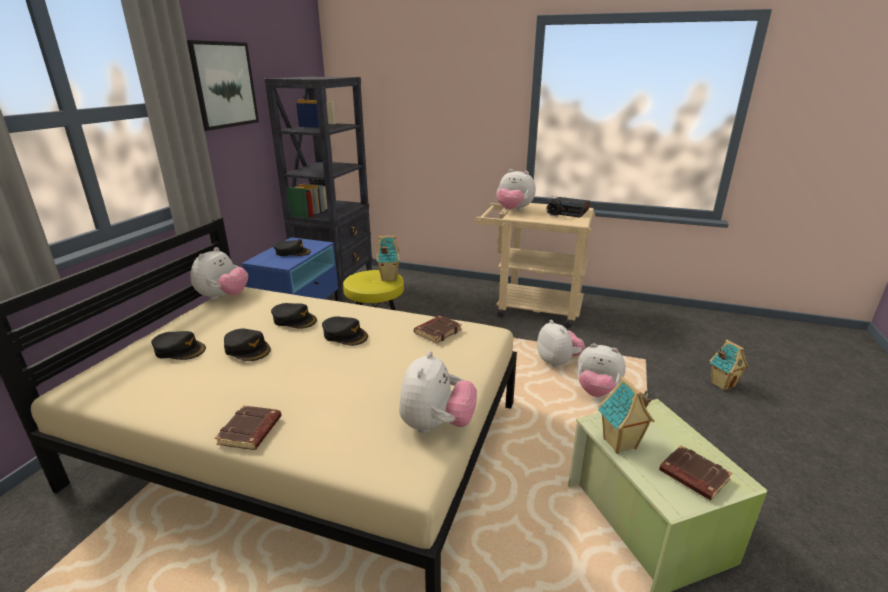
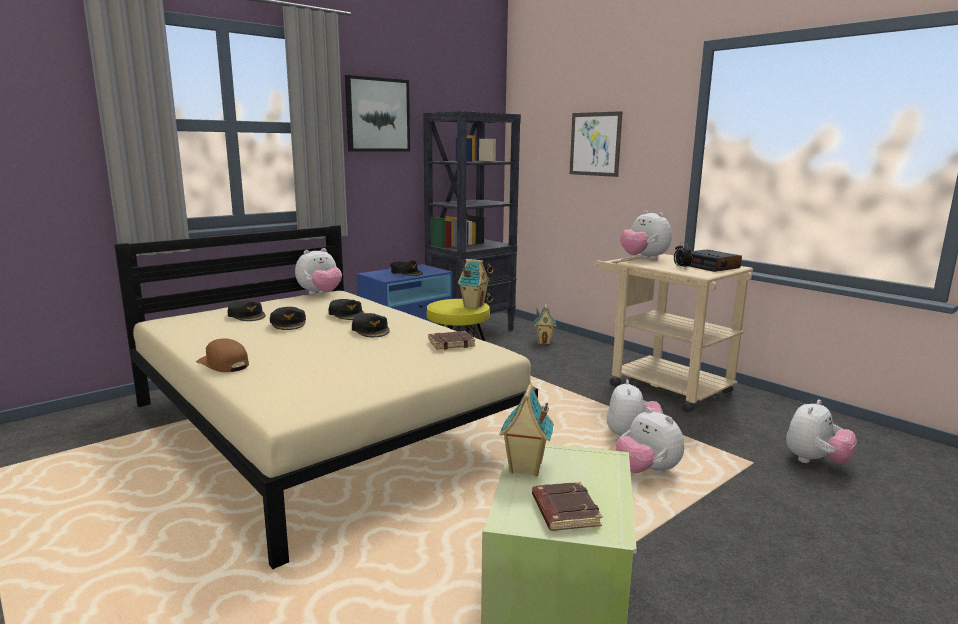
camera: 30 degrees right, 10 degrees down
brown book [215,405,282,450] -> brown cap [196,338,249,372]
plush toy [399,351,477,433] -> plush toy moved to [786,400,857,464]
toy house [710,340,749,391] -> toy house moved to [534,304,557,344]
none -> picture [570,111,623,177]

